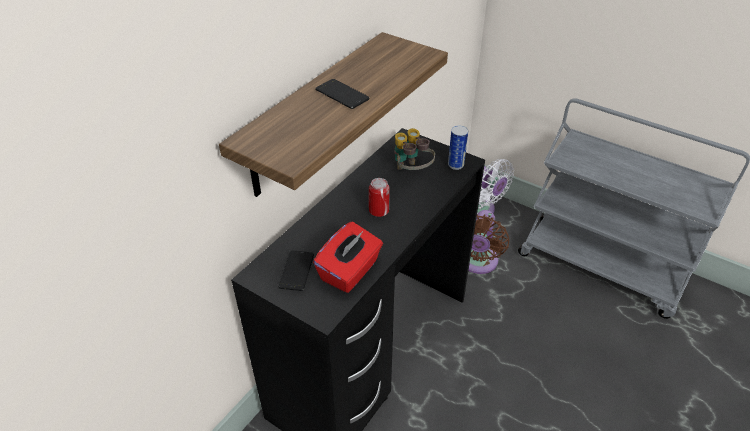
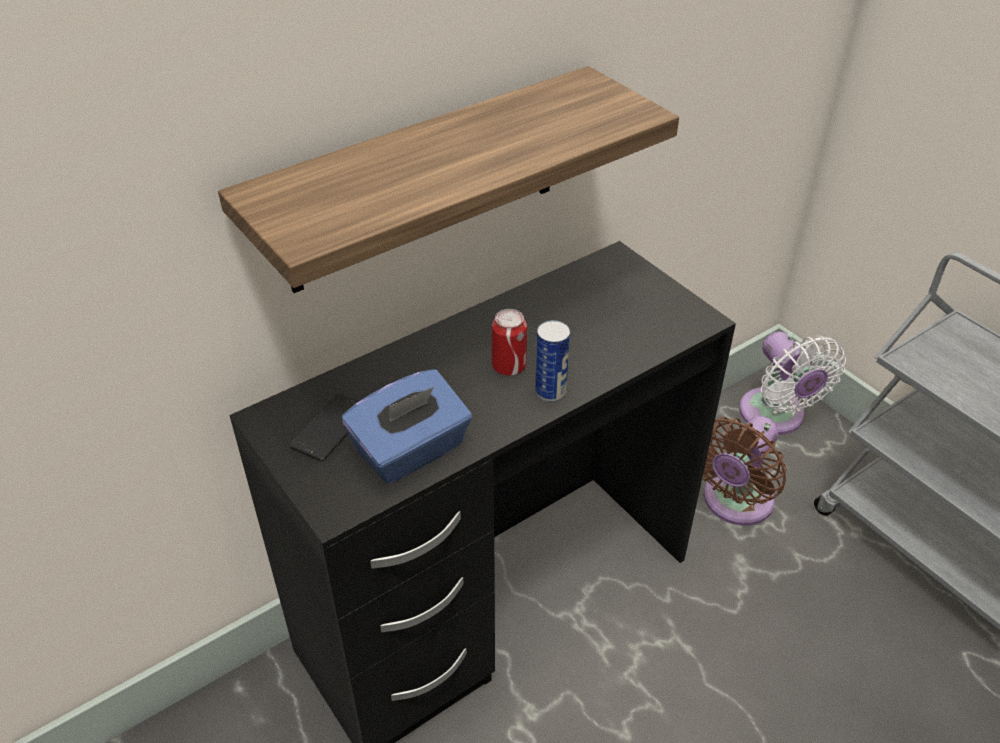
camera: 20 degrees right, 0 degrees up
red tissue box [313,221,383,293] -> blue tissue box [342,369,472,484]
phone [315,79,369,109] -> none
binoculars [395,128,435,170] -> none
can [448,126,468,170] -> can moved to [535,320,570,402]

